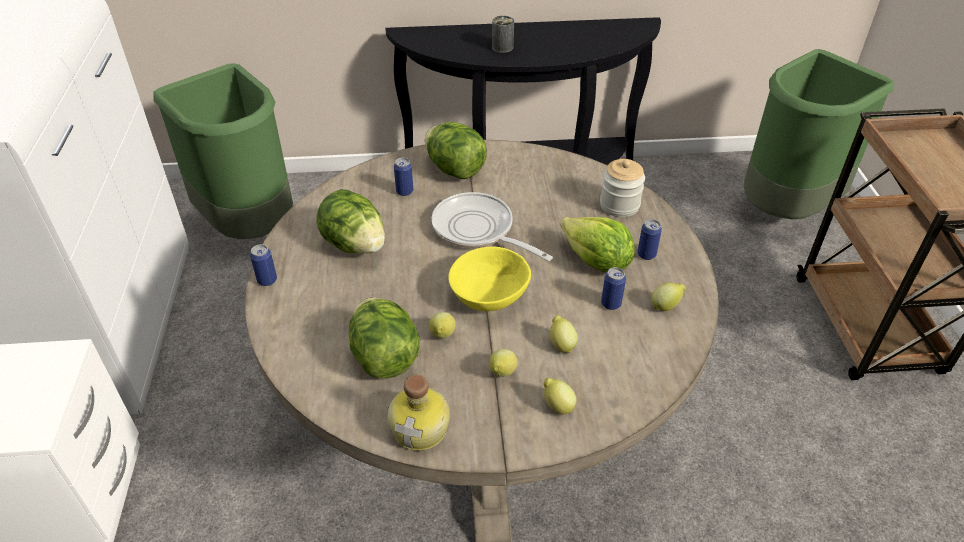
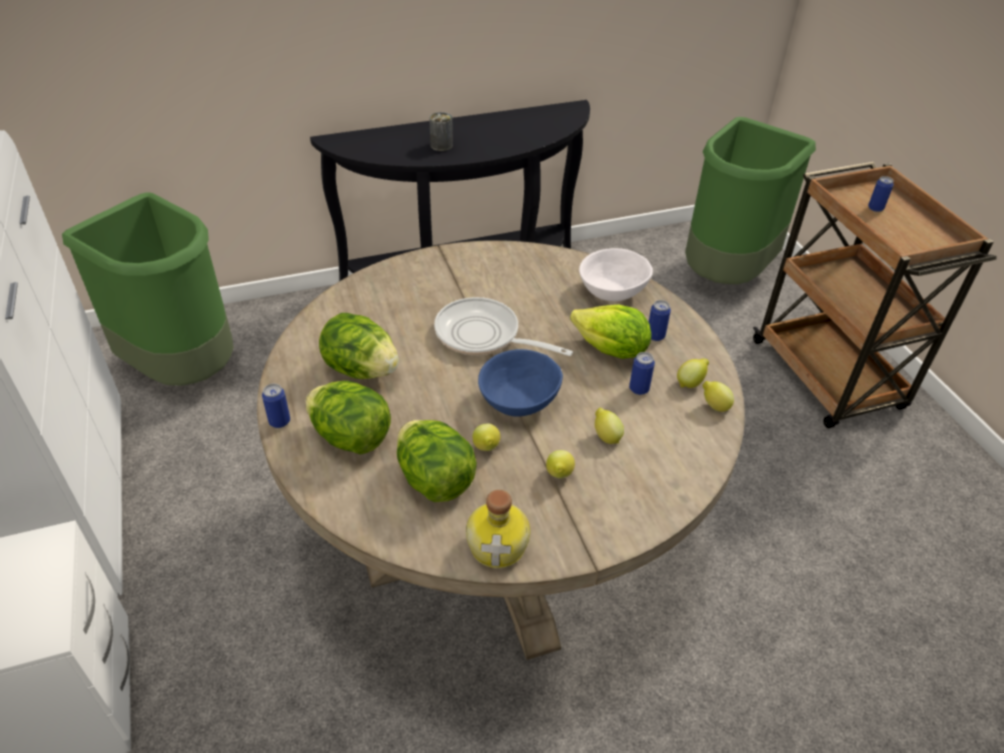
camera: 15 degrees left, 0 degrees up
can [394,158,413,196] -> can moved to [868,176,894,212]
lettuce [425,122,487,179] -> lettuce moved to [305,381,391,455]
yellow bowl [448,247,531,311] -> blue bowl [478,349,563,417]
lemon [543,378,577,414] -> lemon moved to [703,381,734,412]
jar [600,159,645,217] -> white bowl [579,248,653,301]

